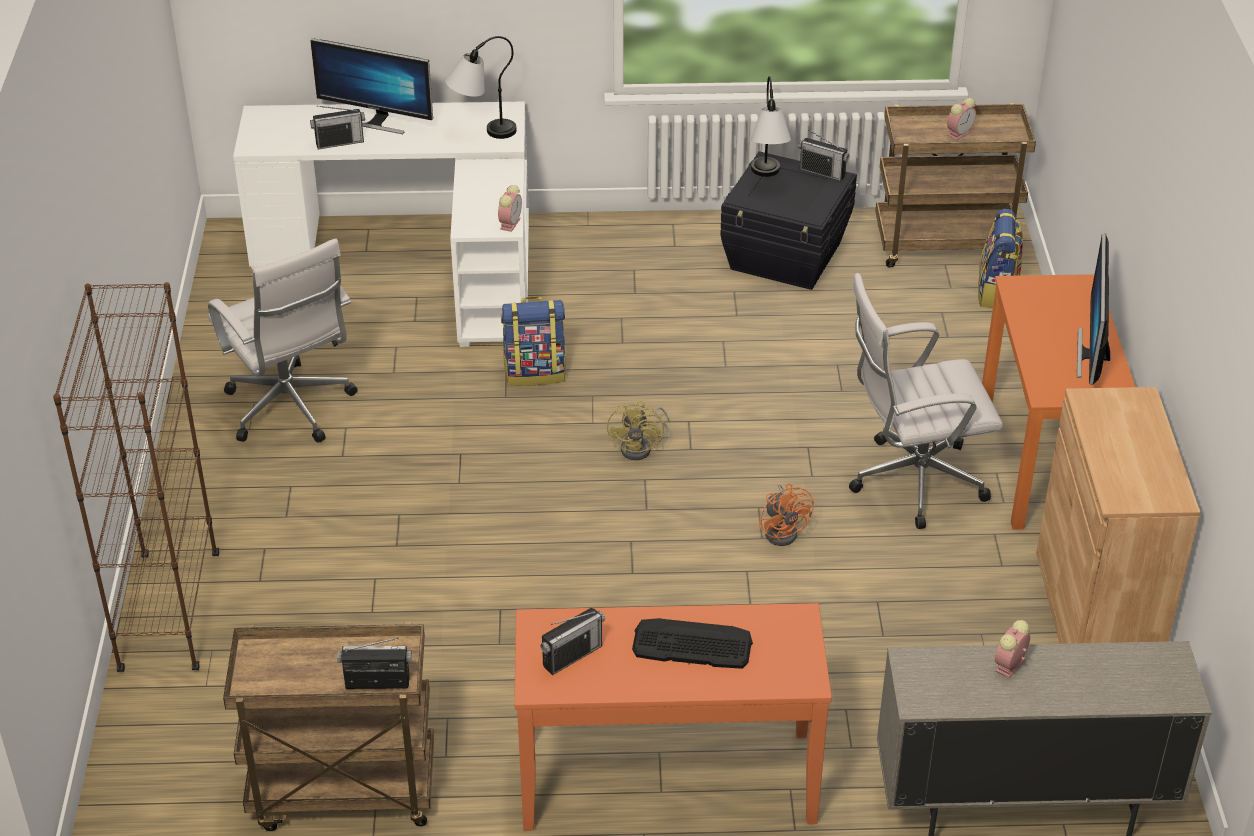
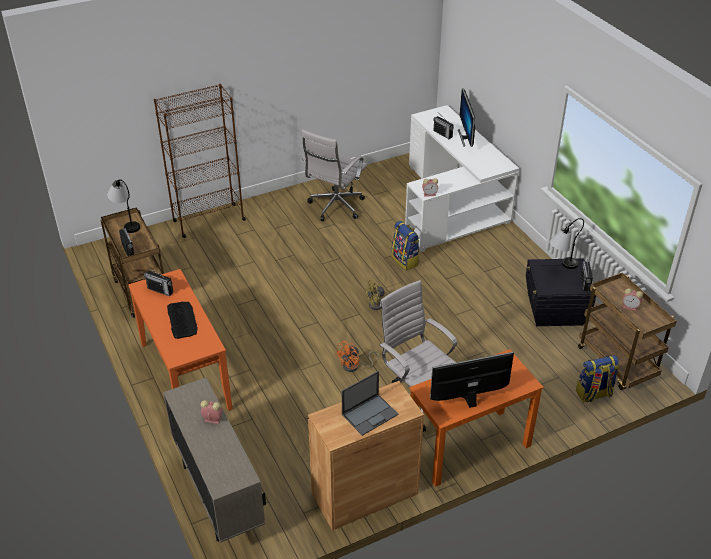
camera: 65 degrees right, 0 degrees up
table lamp [445,36,517,139] -> table lamp moved to [107,179,140,233]
none -> laptop [342,371,398,436]

